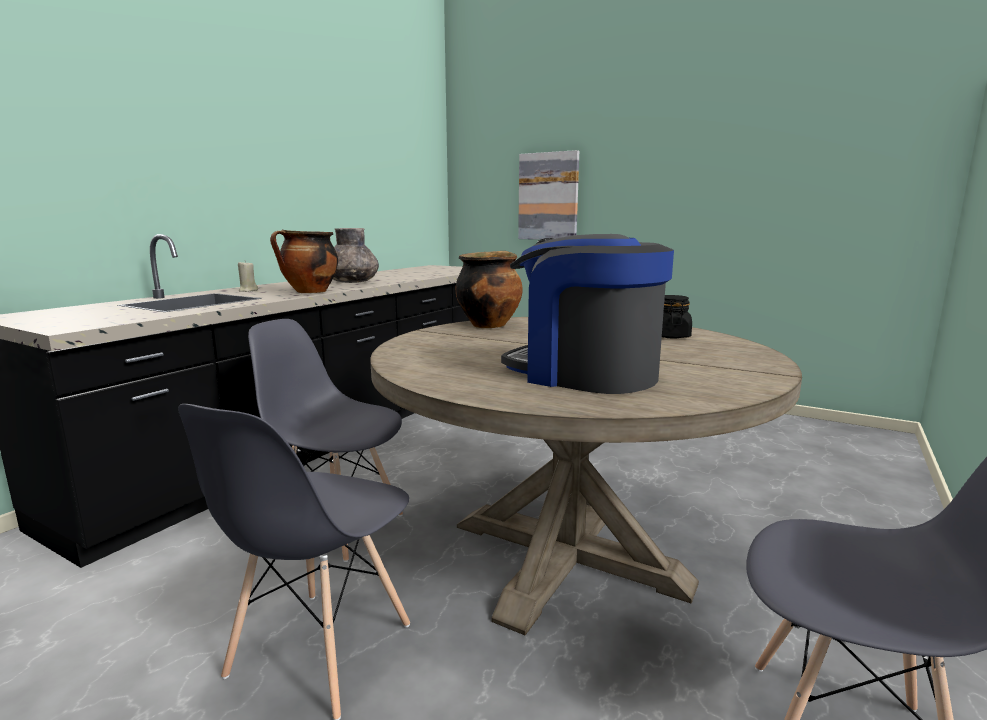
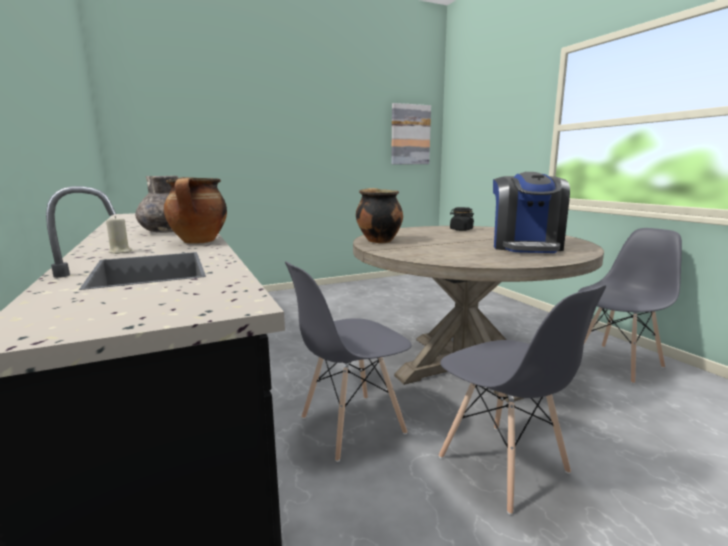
camera: 55 degrees left, 0 degrees up
coffee machine [501,234,674,394] -> coffee machine turned 60 degrees counterclockwise [493,172,570,253]
picture [518,150,579,240] -> picture moved to [391,103,431,164]

